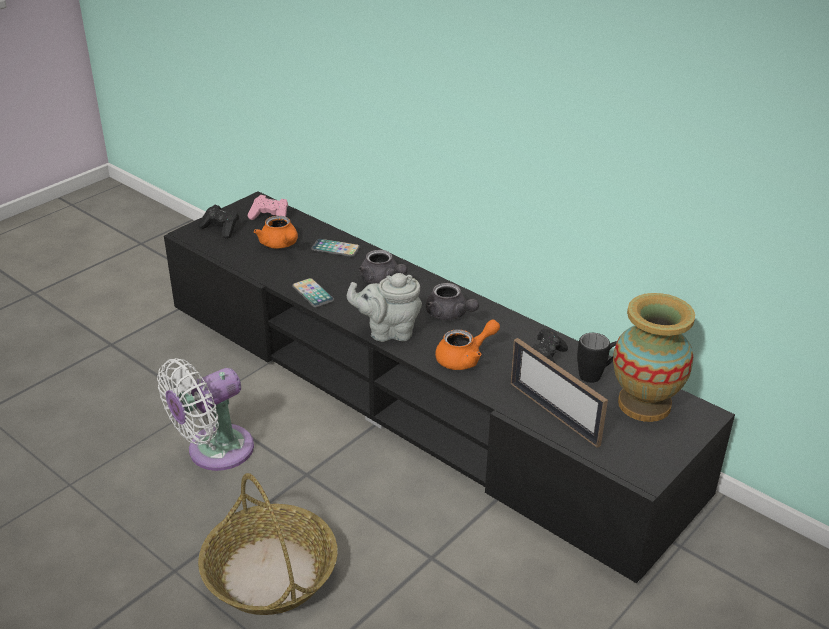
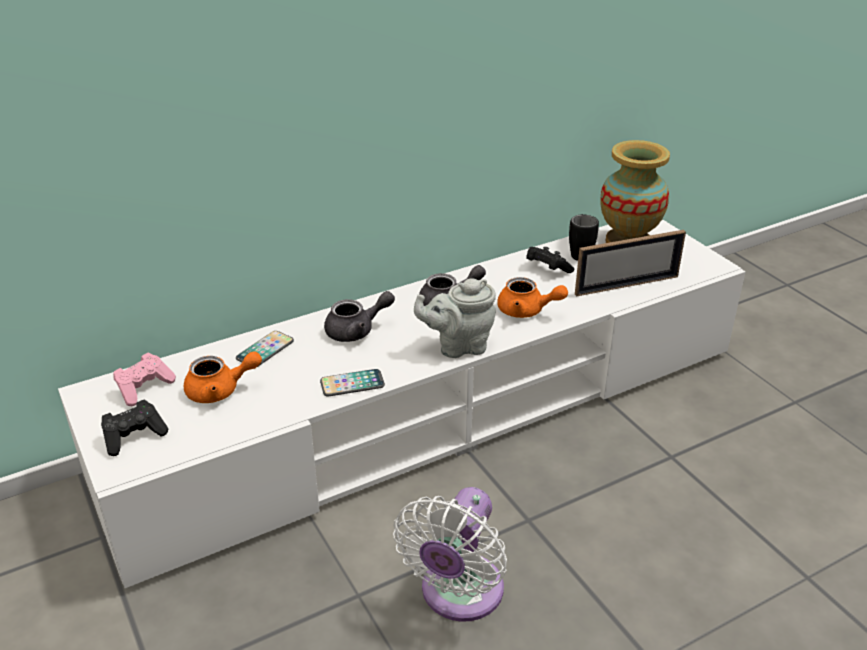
camera: 70 degrees left, 0 degrees up
white fan [157,358,254,471] -> white fan turned 45 degrees clockwise [393,487,507,622]
black tv stand [164,191,735,583] -> white tv stand [58,219,746,588]
basket [198,473,338,615] -> none
grey teapot [347,273,422,342] -> grey teapot turned 60 degrees clockwise [414,278,496,358]
orange teapot [435,320,500,370] -> orange teapot turned 120 degrees clockwise [497,277,568,318]

